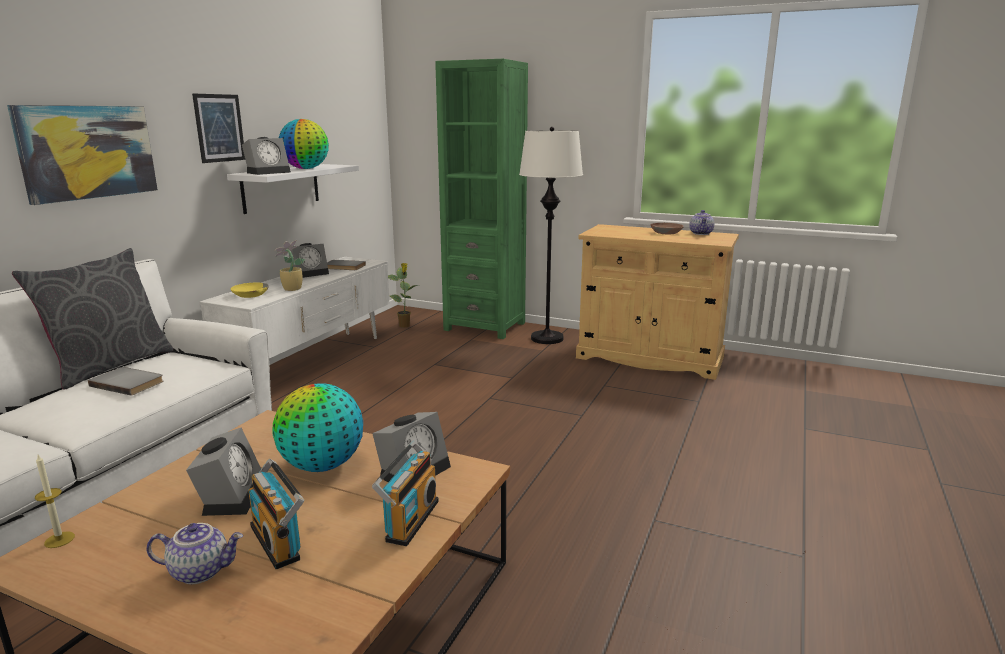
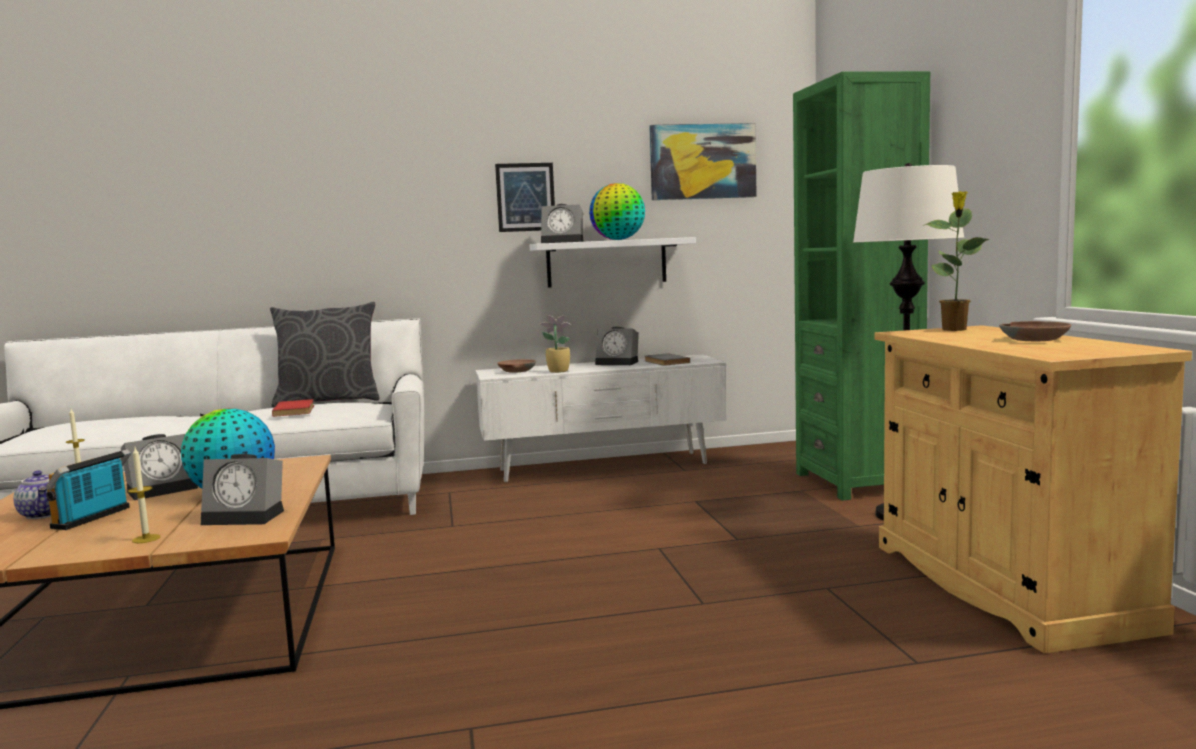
camera: 55 degrees right, 10 degrees down
picture [7,105,158,205] -> picture moved to [649,123,757,200]
grey book [88,367,164,396] -> red book [272,399,314,417]
yellow bowl [231,283,269,298] -> brown bowl [497,359,536,373]
radio [372,441,439,546] -> candle [128,448,160,543]
potted plant [388,263,418,327] -> potted plant moved to [925,191,989,331]
teapot [689,210,714,235] -> none

